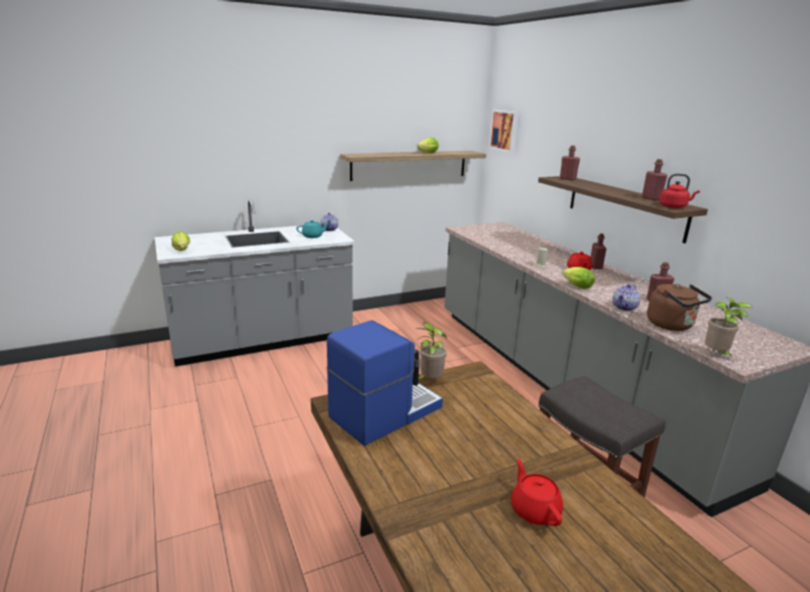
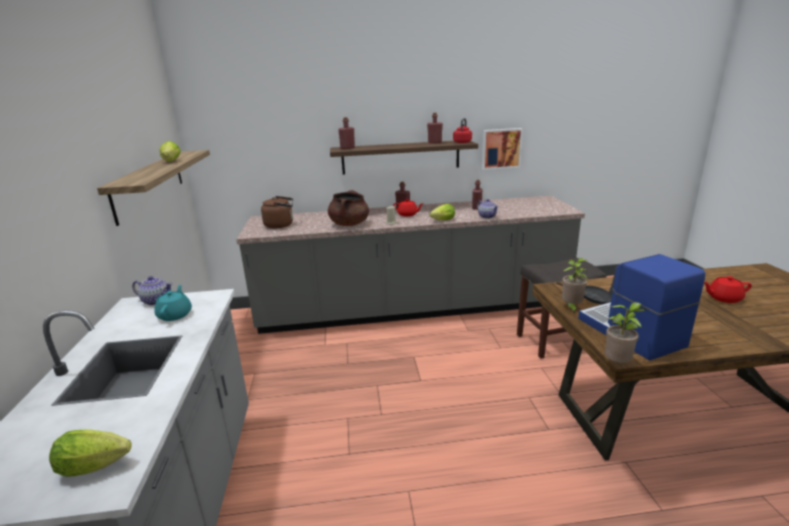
camera: 70 degrees left, 0 degrees up
picture [489,110,519,152] -> picture moved to [482,128,523,170]
brown kettle [647,284,712,331] -> brown kettle moved to [261,196,293,228]
potted plant [705,298,753,358] -> potted plant moved to [605,302,645,363]
none -> brown cooking pot [328,190,369,226]
none -> black frying pan [556,281,612,304]

